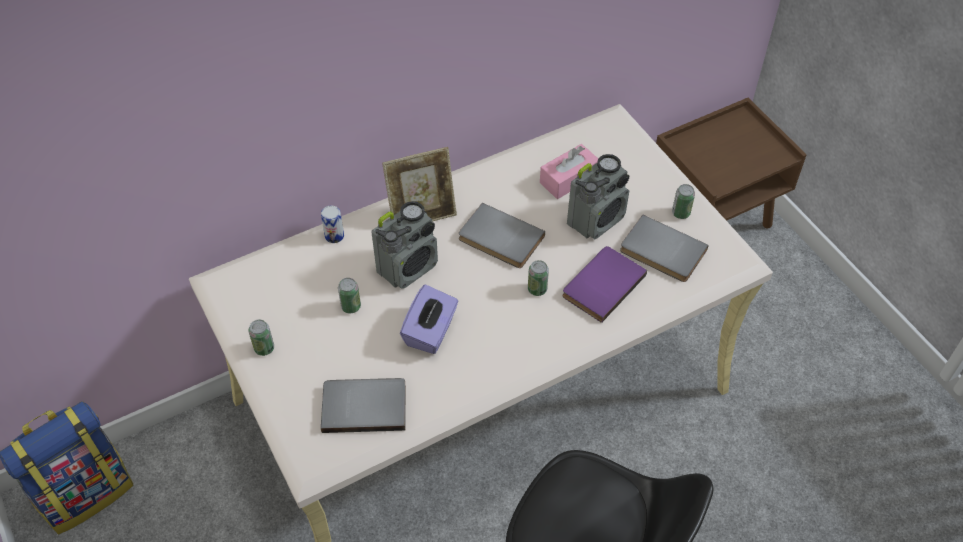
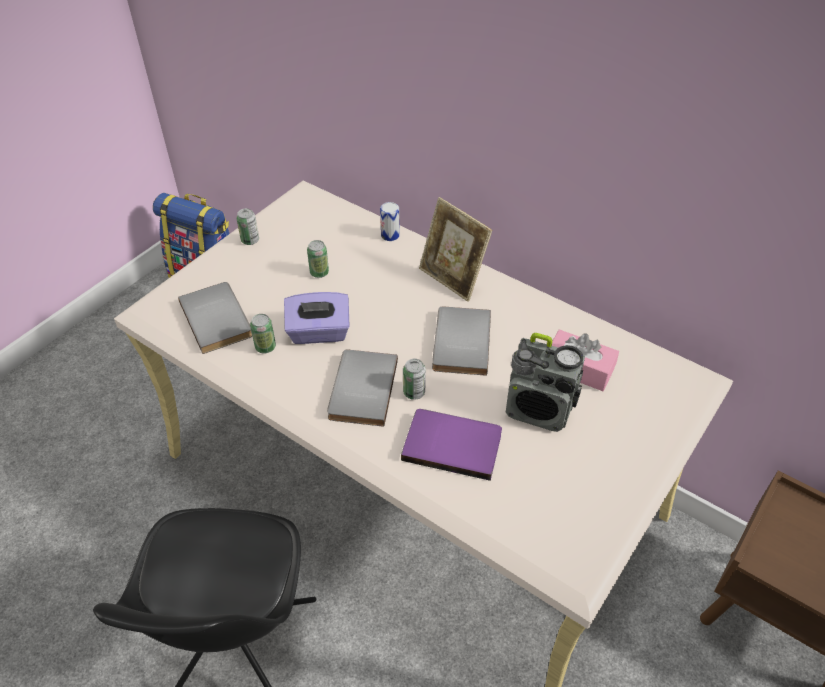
camera: 65 degrees right, 5 degrees down
radio [371,201,438,289] -> none
grey book [620,215,709,282] -> grey book moved to [327,350,398,427]
can [672,184,695,219] -> can moved to [250,314,276,353]

